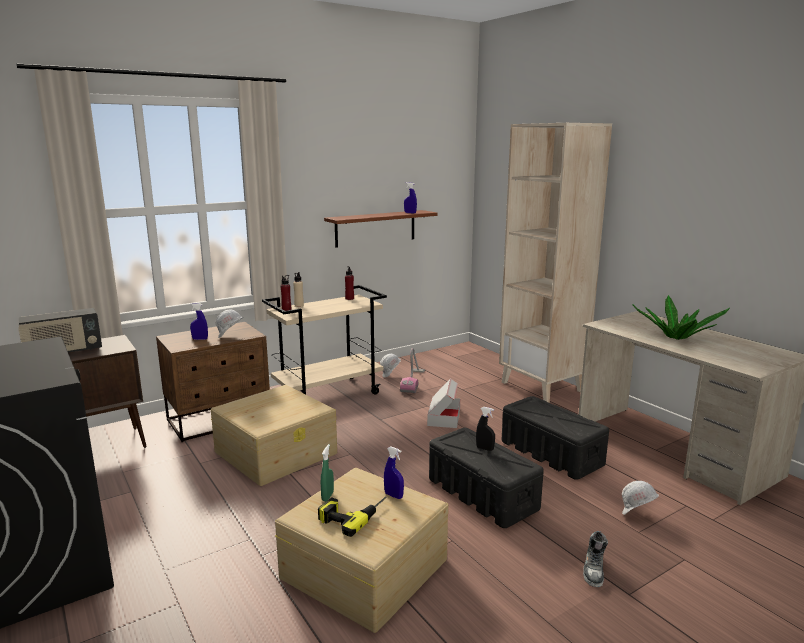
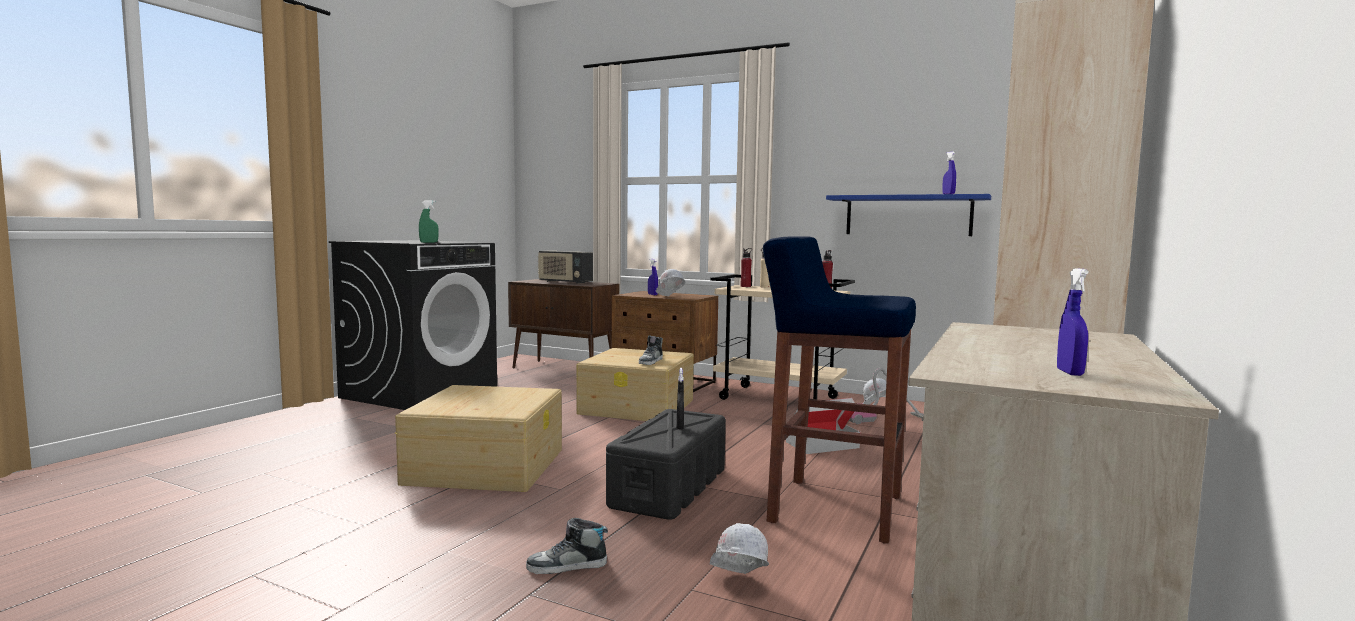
camera: 60 degrees right, 10 degrees down
power drill [318,497,387,537] -> none
green spray bottle [321,444,334,501] -> green spray bottle moved to [419,200,439,243]
brown shelf [324,210,437,248] -> blue shelf [826,194,991,236]
blue spray bottle [384,446,404,499] -> blue spray bottle moved to [1057,268,1089,376]
black storage box [502,396,609,480] -> blue stool [763,236,916,544]
potted plant [633,295,730,340] -> none
none -> shoe [639,336,663,365]

